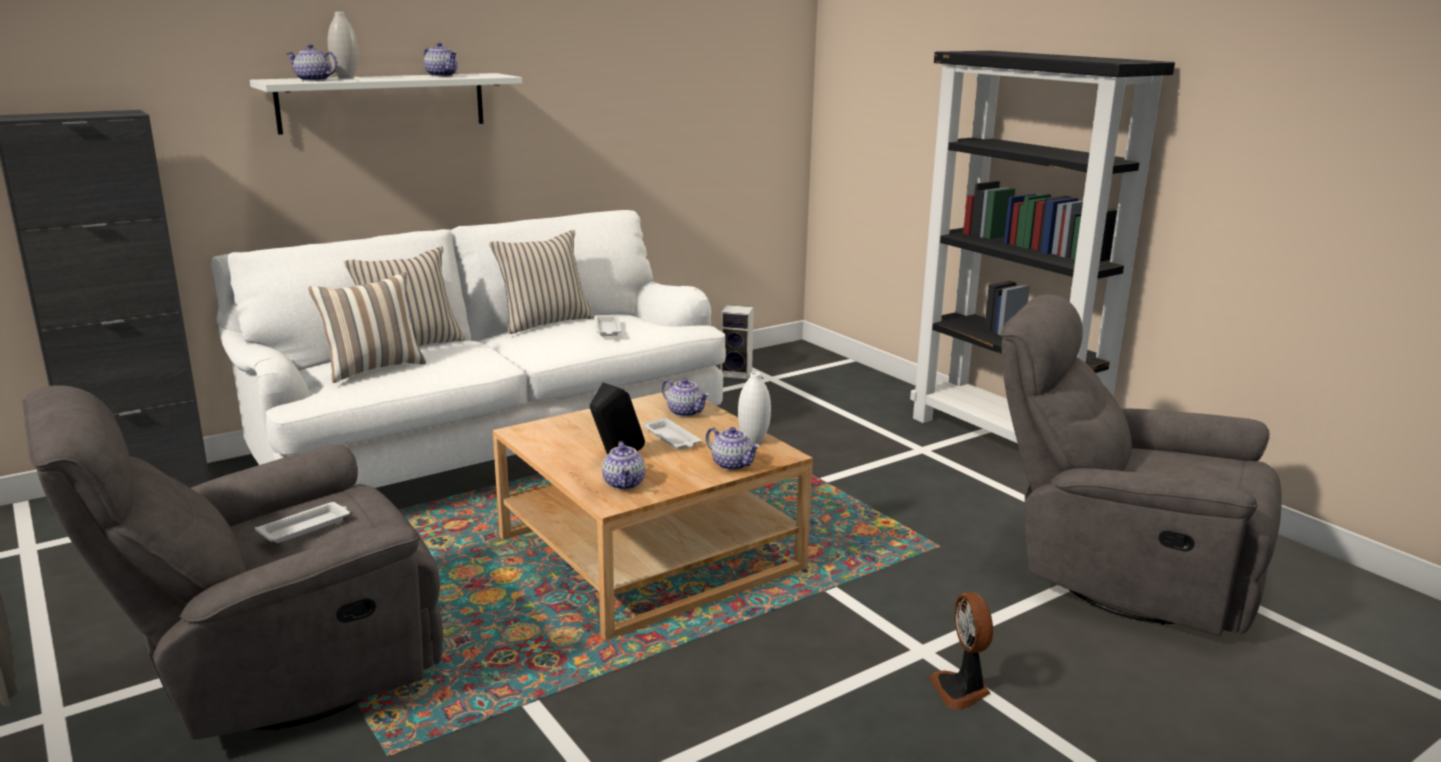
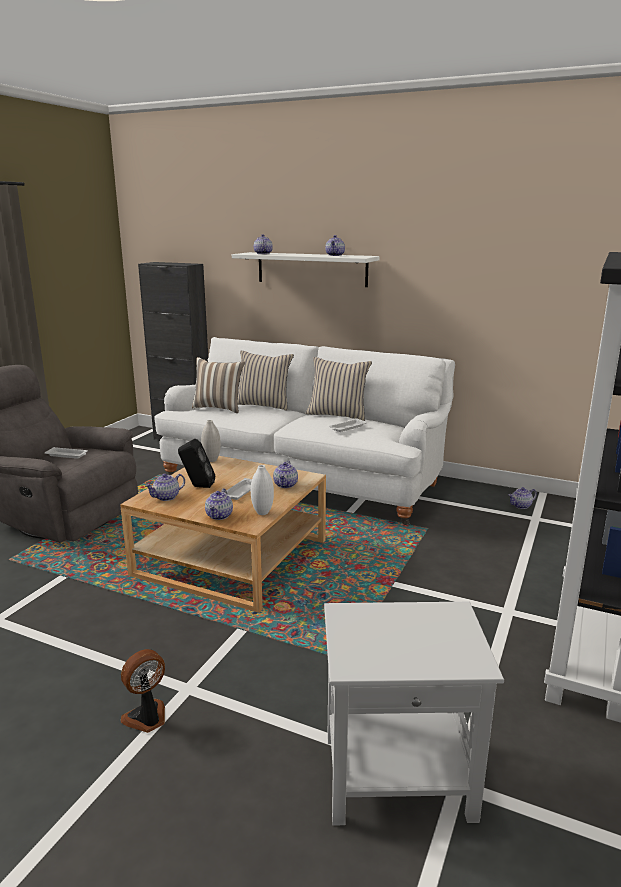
camera: 60 degrees right, 0 degrees up
white vase [328,12,359,79] -> white vase moved to [201,420,221,462]
speaker [720,305,754,379] -> teapot [508,487,537,509]
grey armchair [1001,294,1281,636] -> white side table [324,602,504,826]

